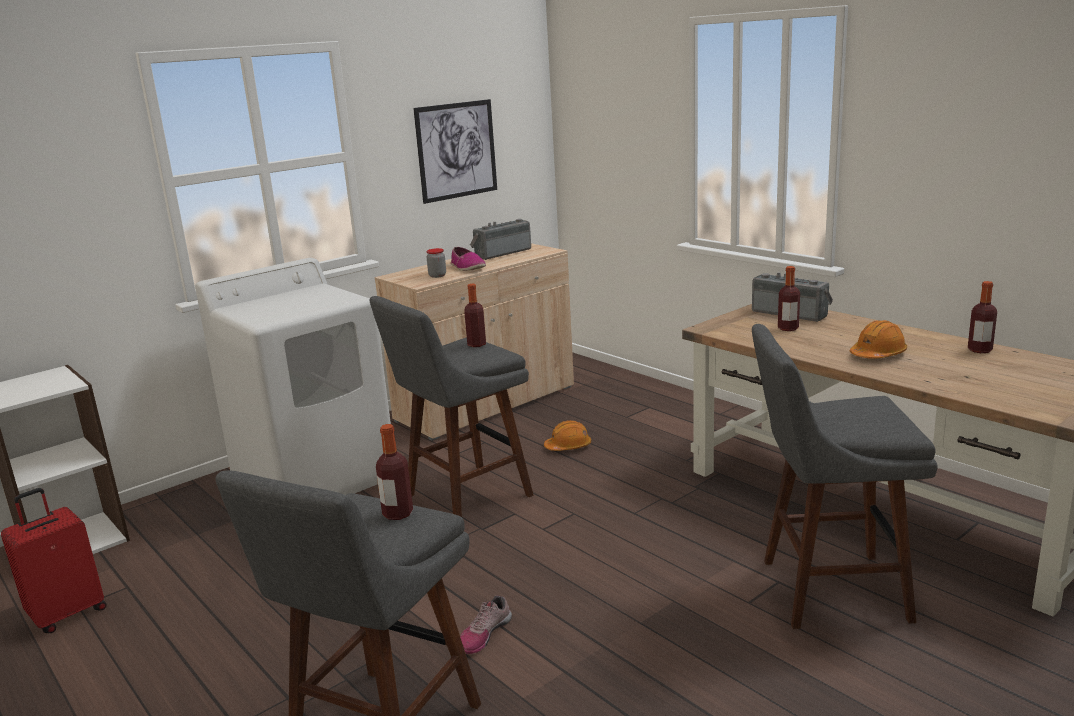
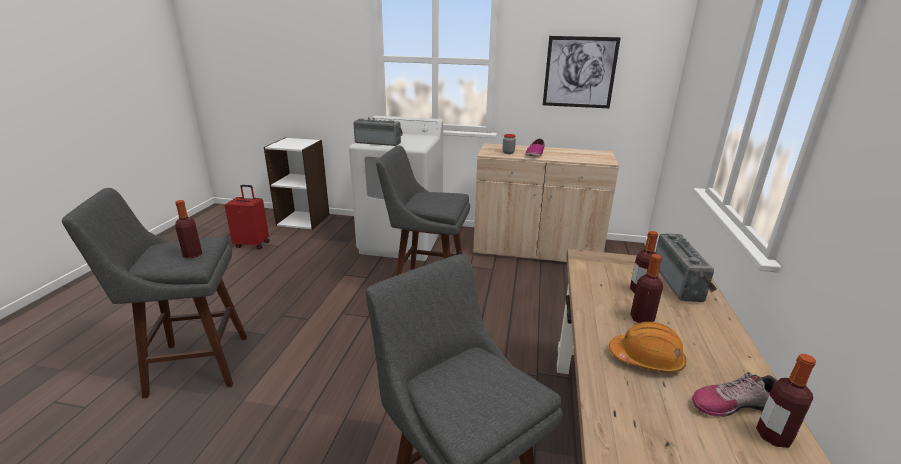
camera: 50 degrees right, 5 degrees up
shoe [460,596,512,654] -> shoe moved to [692,372,778,417]
bottle [464,284,486,347] -> bottle moved to [630,254,663,323]
radio [470,219,531,260] -> radio moved to [353,117,403,146]
orange hard hat [544,420,591,451] -> none

